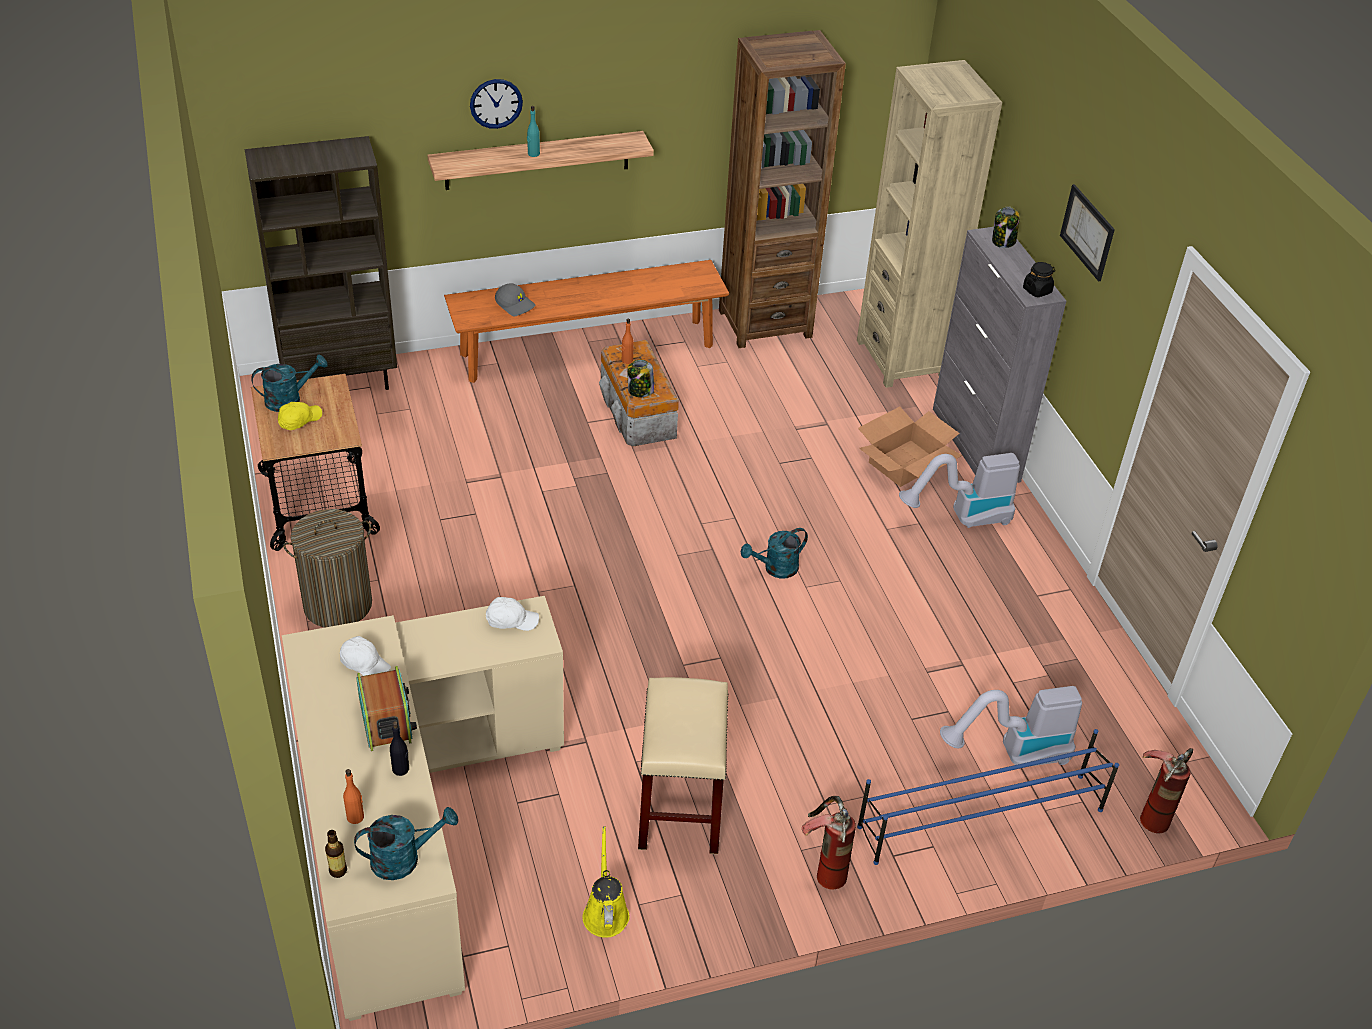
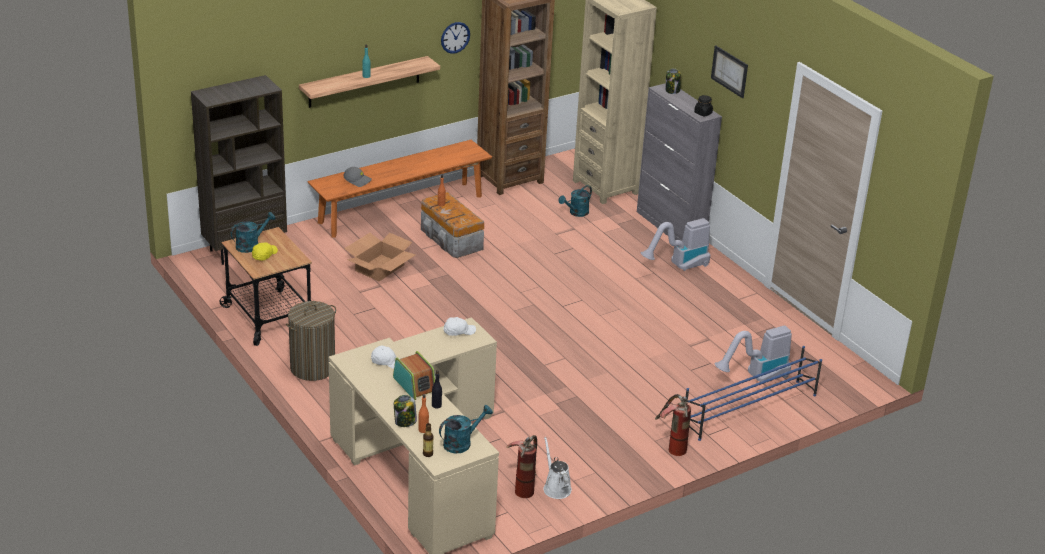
camera: 15 degrees left, 10 degrees down
wall clock [470,79,523,129] -> wall clock moved to [441,22,470,54]
yellow watering can [583,826,629,938] -> white watering can [543,437,572,499]
jar [627,360,654,397] -> jar moved to [394,395,417,427]
beige stool [638,677,728,854] -> none
turquoise watering can [741,528,808,579] -> turquoise watering can moved to [559,185,592,217]
cardboard box [858,407,962,487] -> cardboard box moved to [344,233,416,281]
fire extinguisher [1140,748,1193,833] -> fire extinguisher moved to [506,435,537,498]

